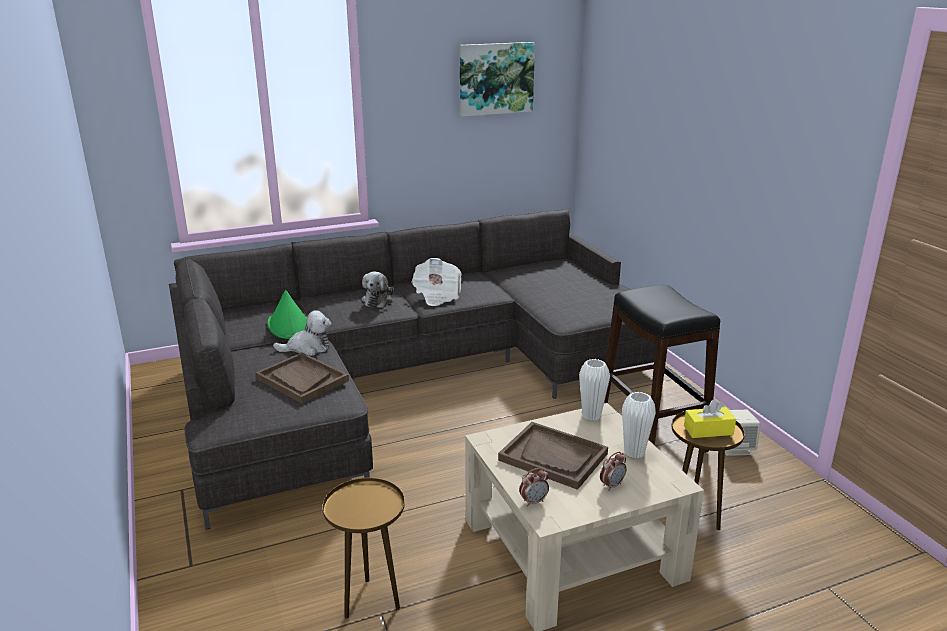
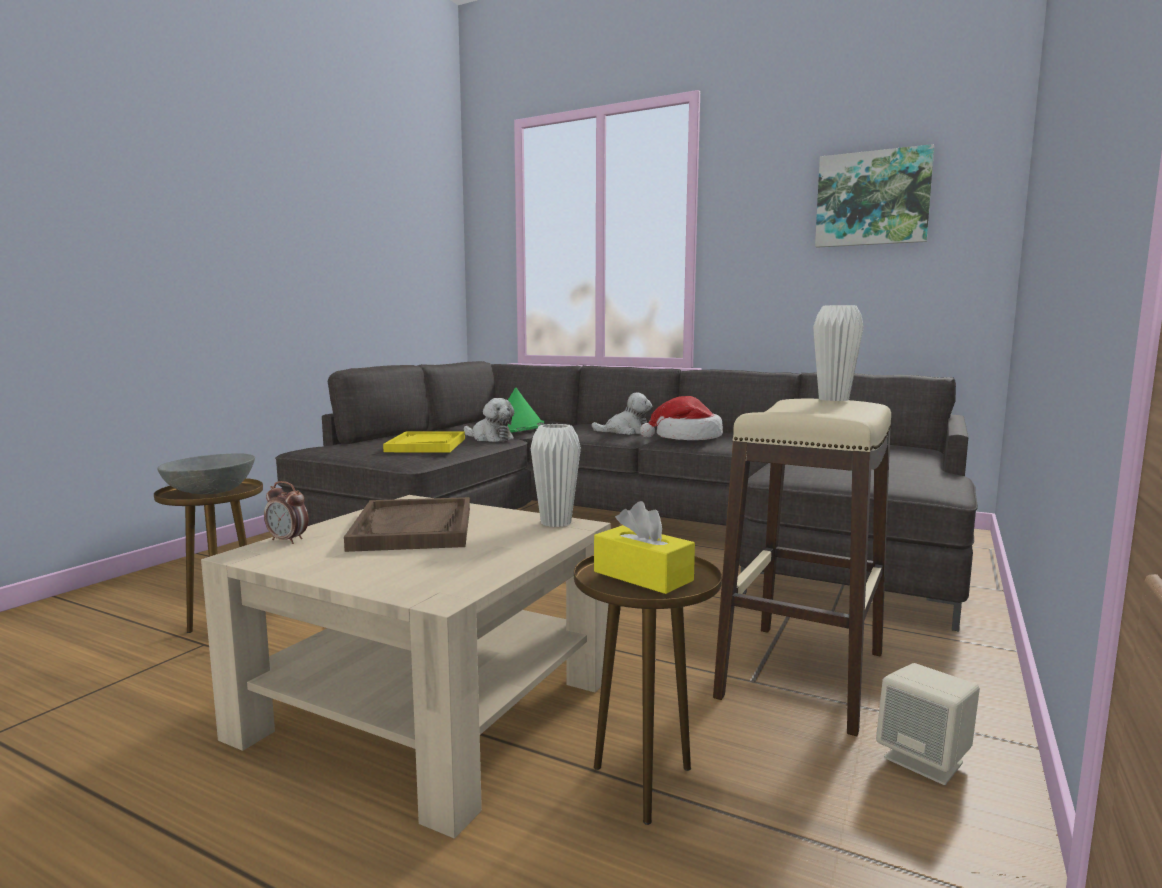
camera: 50 degrees right, 15 degrees down
brown tray [255,353,349,404] -> yellow tray [383,432,465,452]
plush toy [362,272,394,308] -> plush toy turned 150 degrees counterclockwise [591,393,652,435]
newspaper [411,258,462,306] -> hat [640,396,723,440]
alarm clock [600,452,626,491] -> none
black stool [604,285,720,453] -> beige stool [713,399,892,736]
white vase [622,392,656,458] -> white vase moved to [813,305,864,401]
none -> grey bowl [157,453,255,494]

